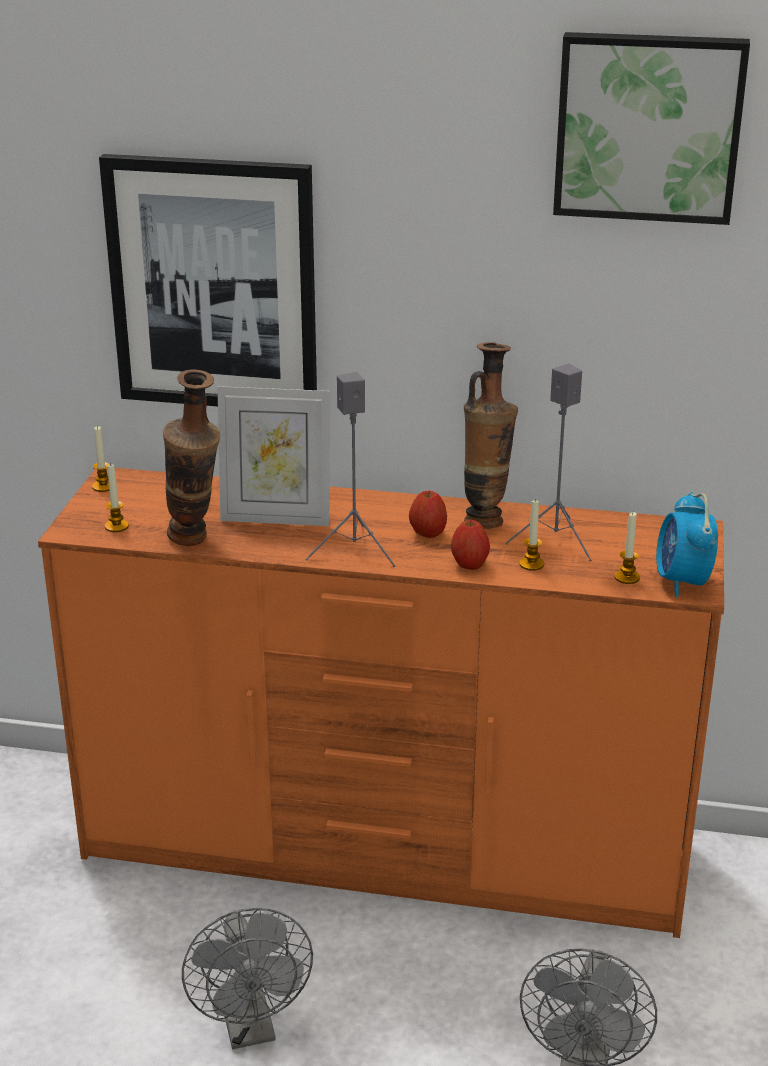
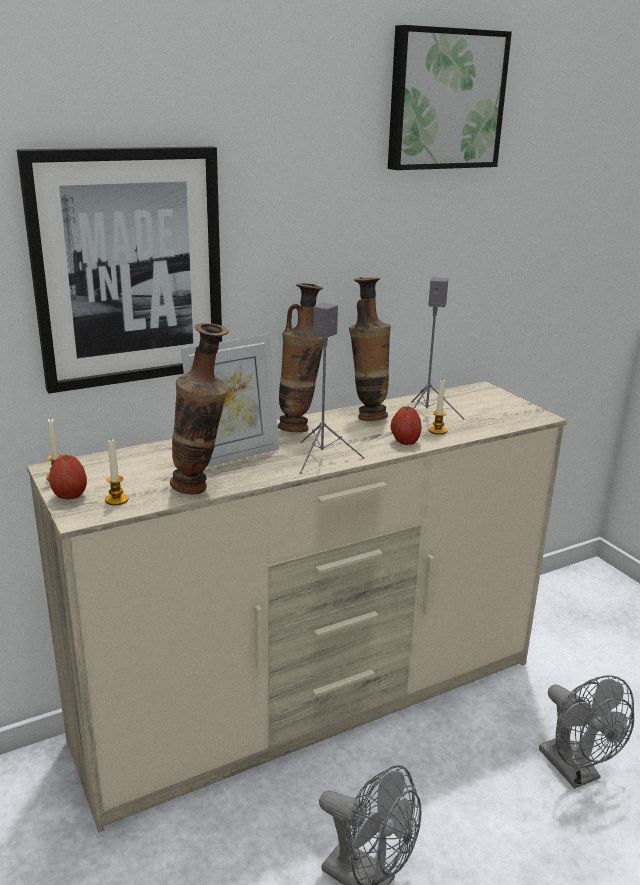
camera: 40 degrees left, 5 degrees down
orange dresser [38,468,724,938] -> beige dresser [27,381,567,833]
apple [409,491,447,538] -> apple moved to [49,455,87,499]
candle [614,512,640,584] -> none
alarm clock [656,492,718,597] -> none
none -> vase [278,283,323,433]

